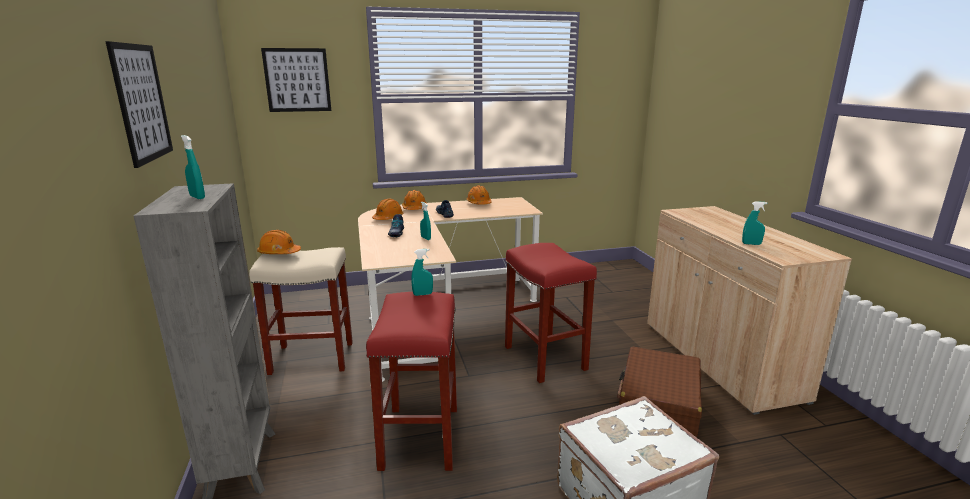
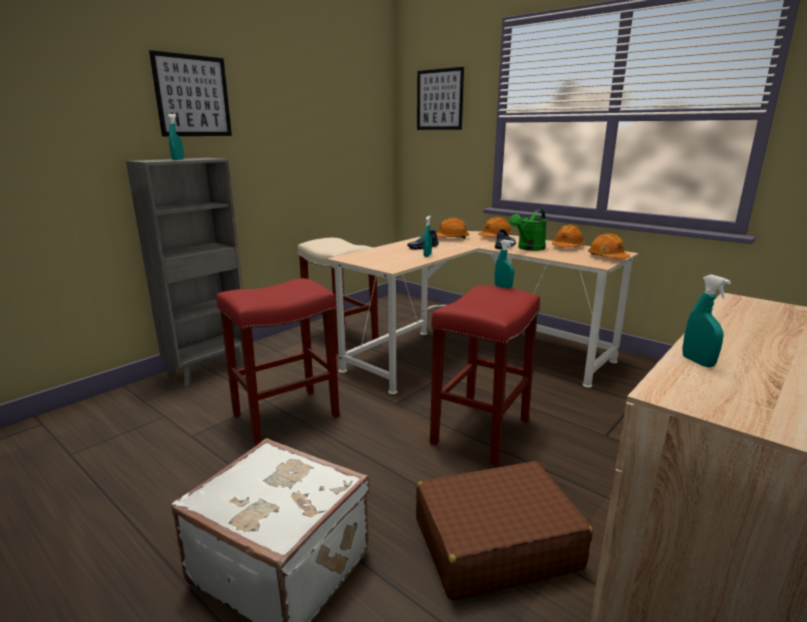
camera: 55 degrees right, 0 degrees up
orange hard hat [257,230,301,254] -> orange hard hat moved to [588,233,630,259]
turquoise spray bottle [411,249,433,296] -> turquoise spray bottle moved to [495,240,514,288]
none -> green watering can [509,209,547,251]

